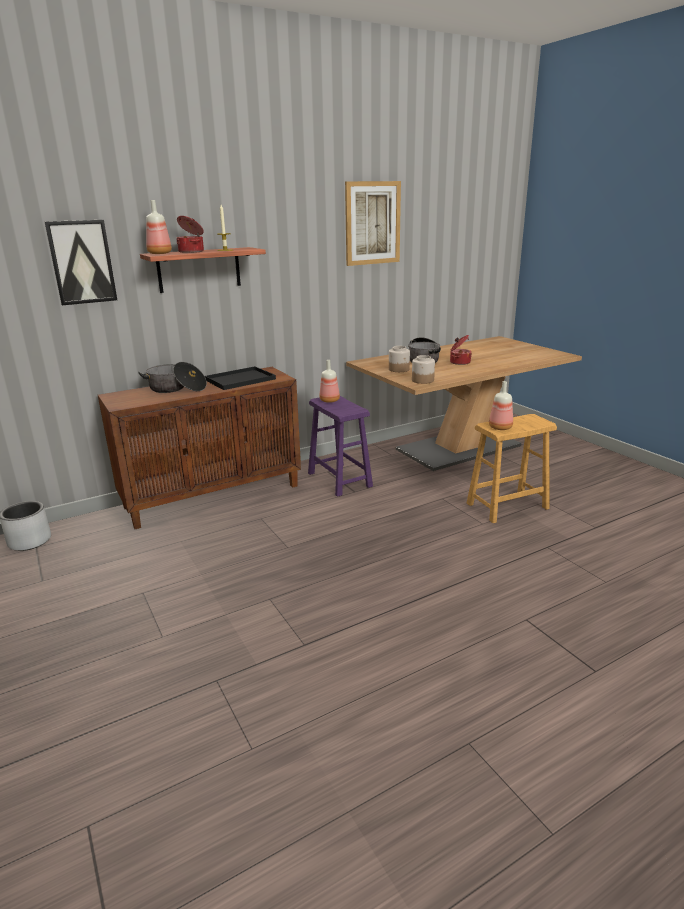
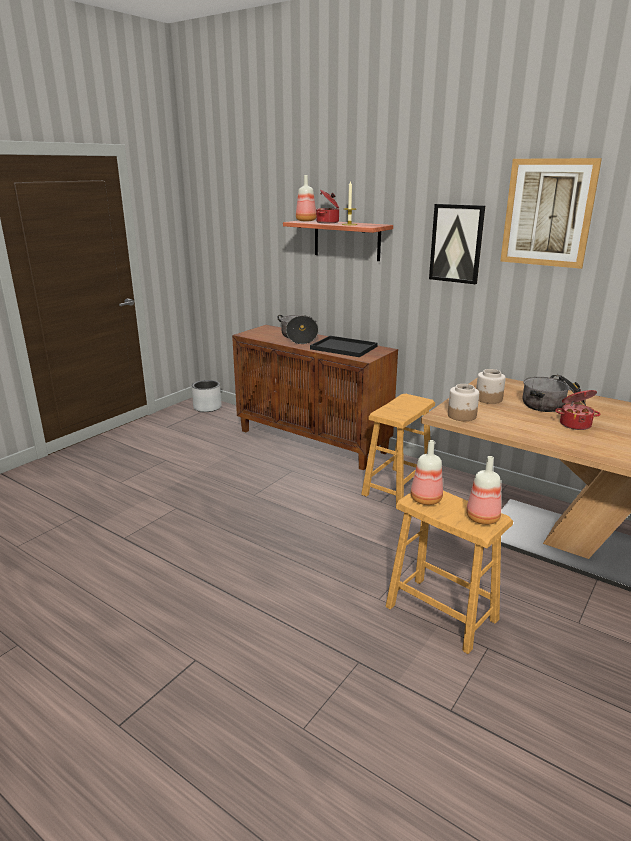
camera: 65 degrees right, 0 degrees up
picture [45,220,117,305] -> picture moved to [429,204,485,284]
purple stool [308,396,373,497] -> brown stool [361,394,435,504]
bottle [320,360,340,403] -> bottle moved to [466,456,501,525]

